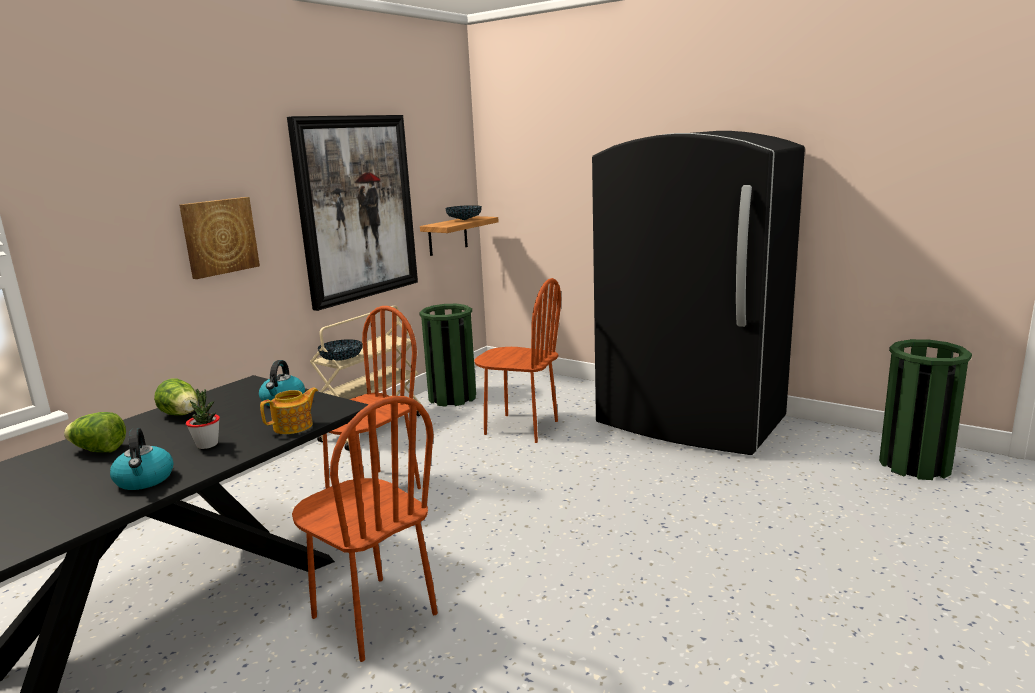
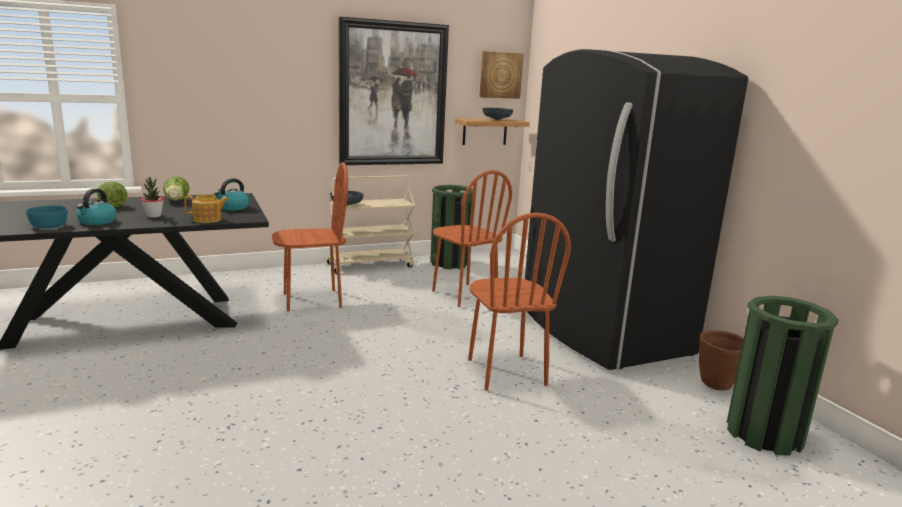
camera: 30 degrees right, 0 degrees up
picture [179,197,260,279] -> picture moved to [480,51,524,99]
brown chair [292,396,438,662] -> brown chair moved to [468,213,571,391]
none -> turquoise bowl [26,205,68,229]
none -> brown planter [699,330,744,390]

